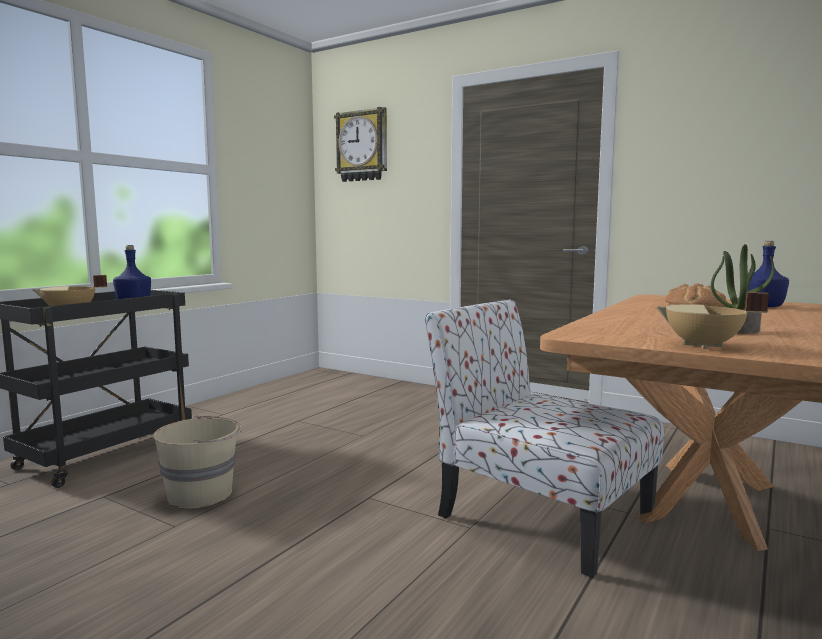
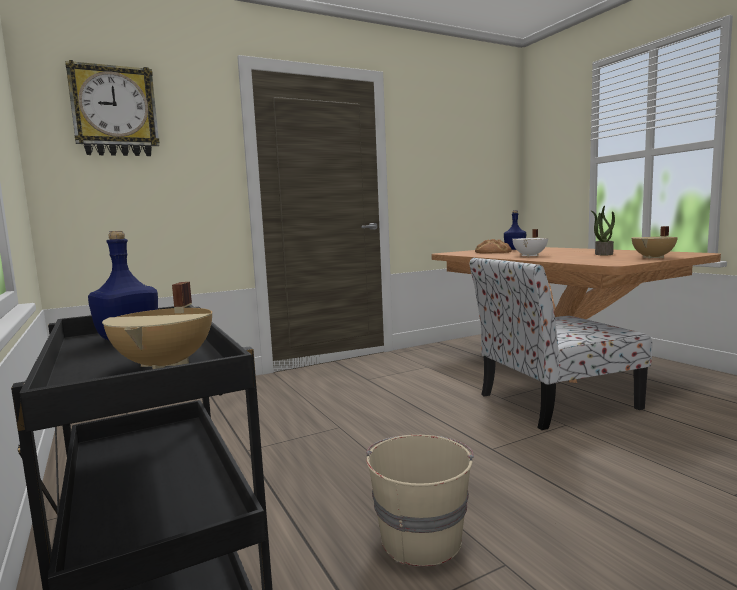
camera: 60 degrees left, 0 degrees up
none -> white cooking pot [512,229,548,257]

